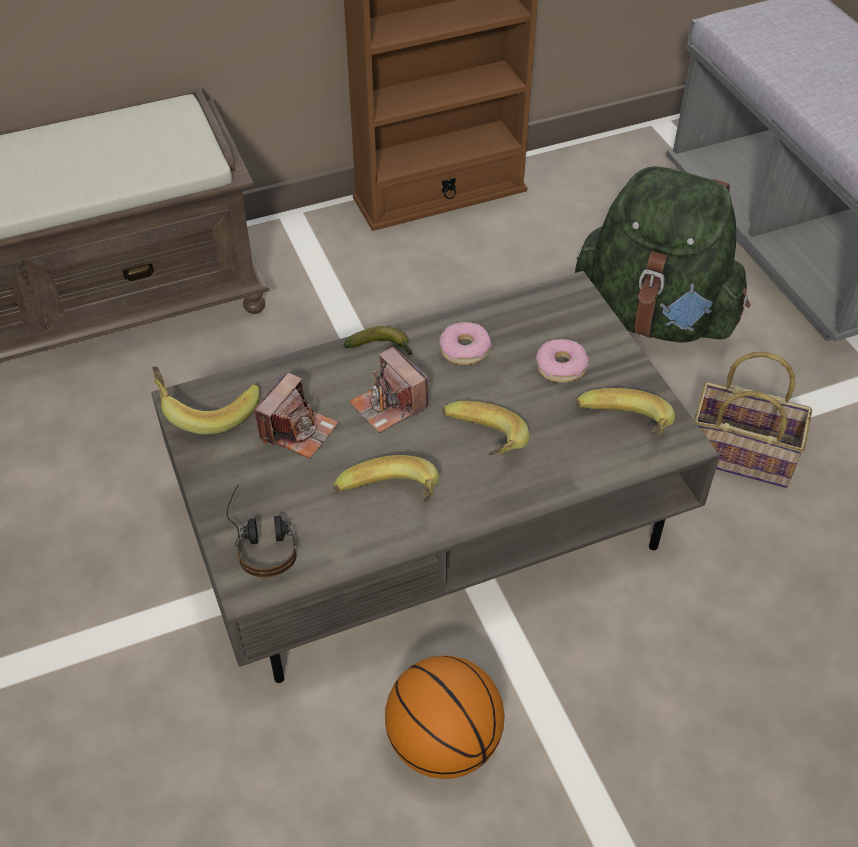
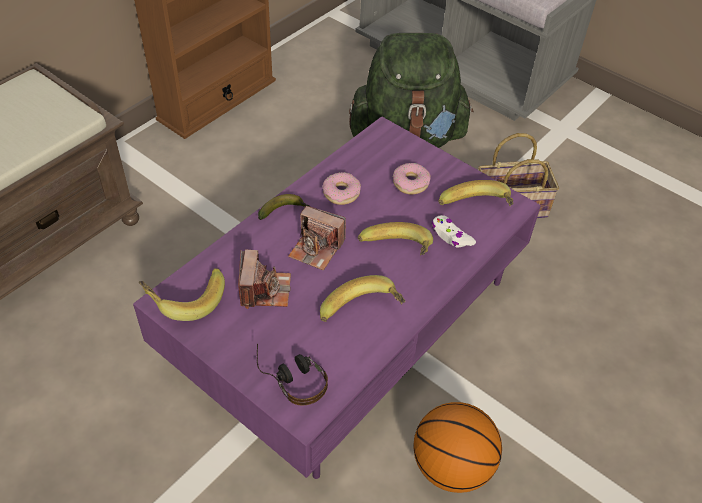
camera: 30 degrees left, 0 degrees up
grey coffee table [151,271,720,683] -> purple coffee table [133,116,541,479]
none -> white game controller [432,215,476,248]

